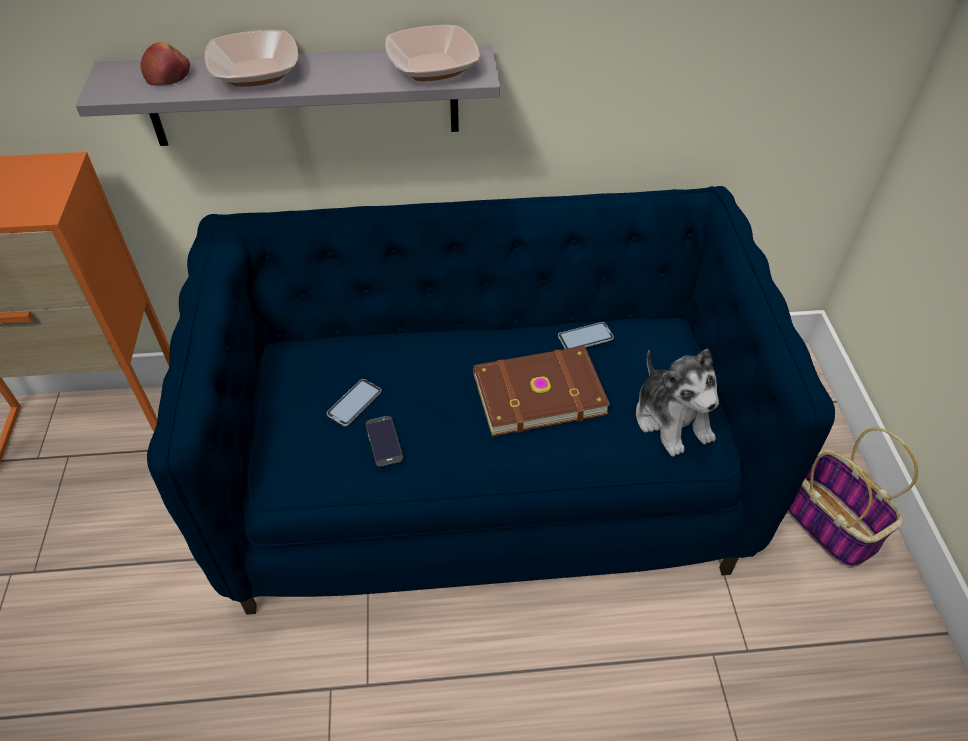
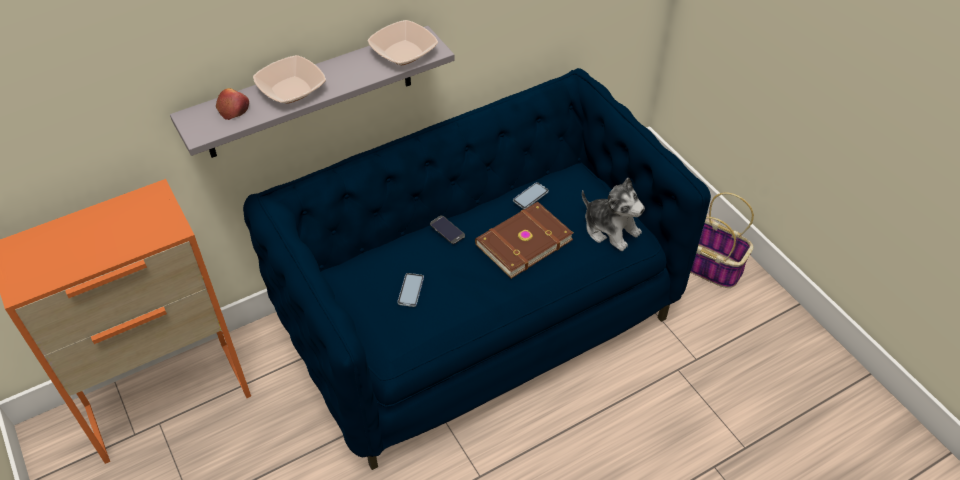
camera: 25 degrees left, 0 degrees up
phone [366,416,403,467] -> phone moved to [430,216,465,244]

